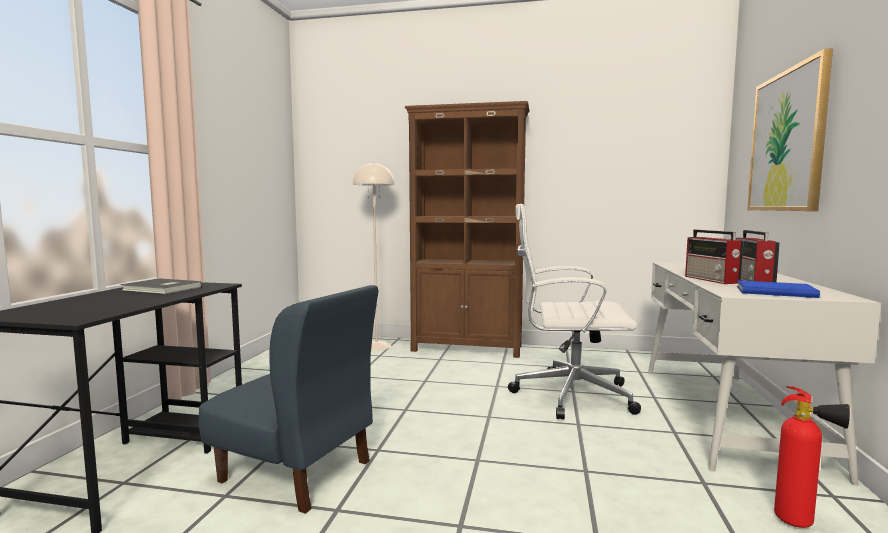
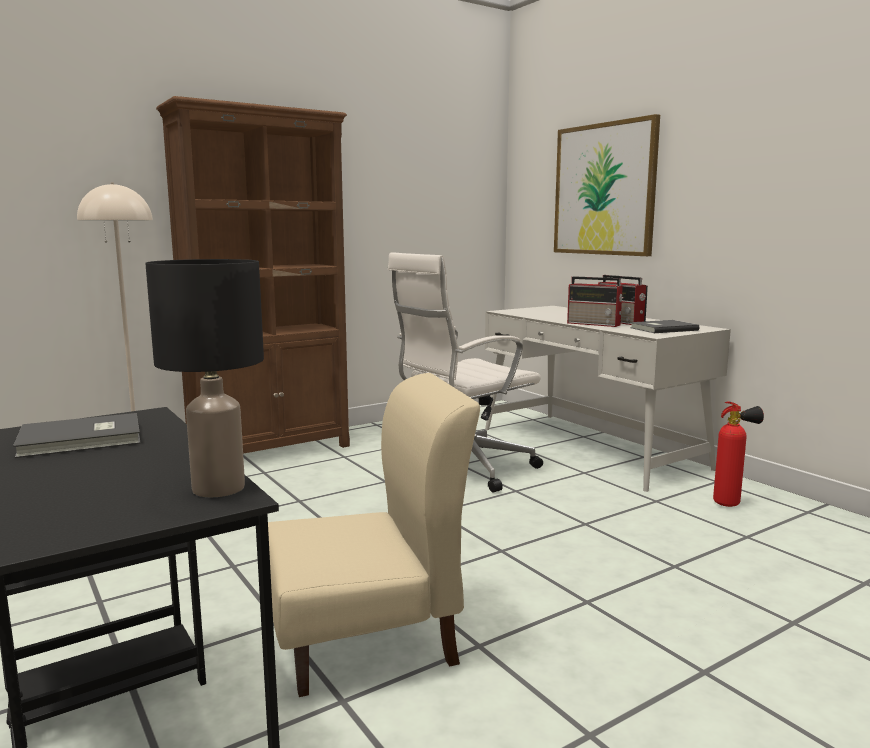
camera: 45 degrees left, 5 degrees up
blue chair [199,285,378,514] -> beige chair [268,373,480,697]
blue book [737,280,820,298] -> grey book [630,320,699,333]
none -> black table lamp [145,259,264,497]

